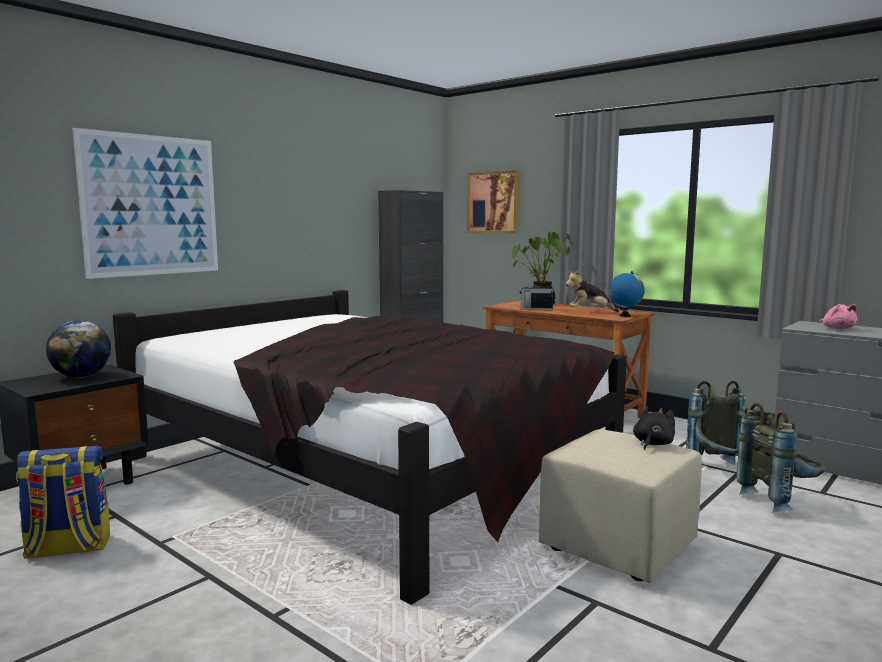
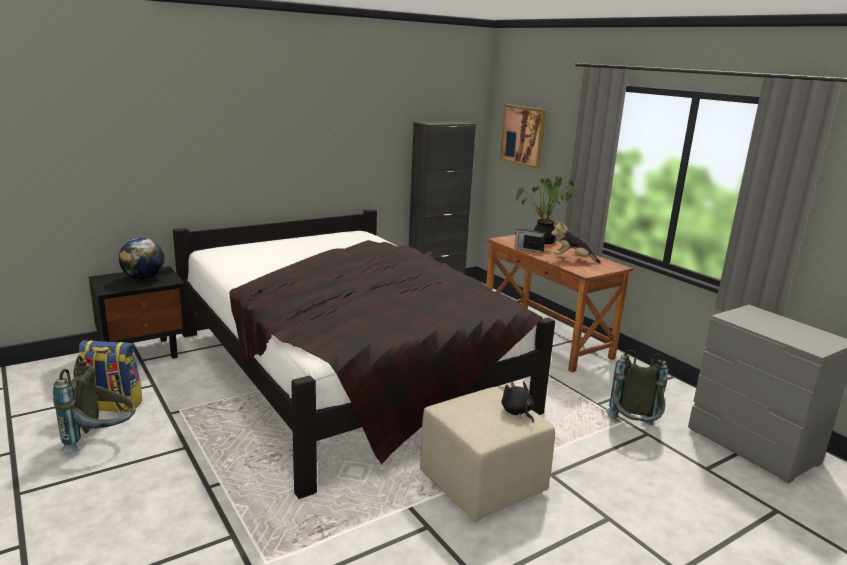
camera: 15 degrees right, 10 degrees up
picture [72,128,218,279] -> none
globe [609,271,645,317] -> none
black plush toy [633,406,675,450] -> black plush toy turned 75 degrees counterclockwise [502,381,534,423]
grey backpack [736,403,825,513] -> grey backpack moved to [53,356,136,452]
pink plush toy [819,304,858,329] -> none

